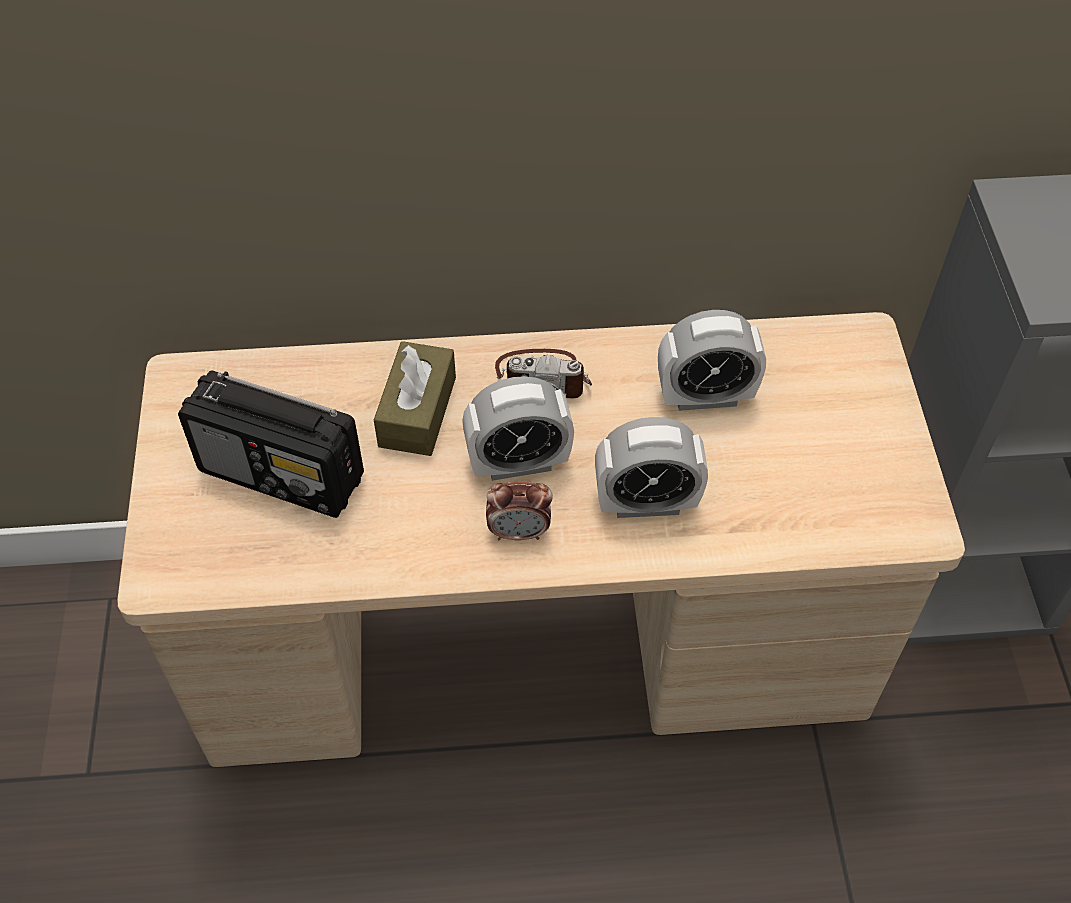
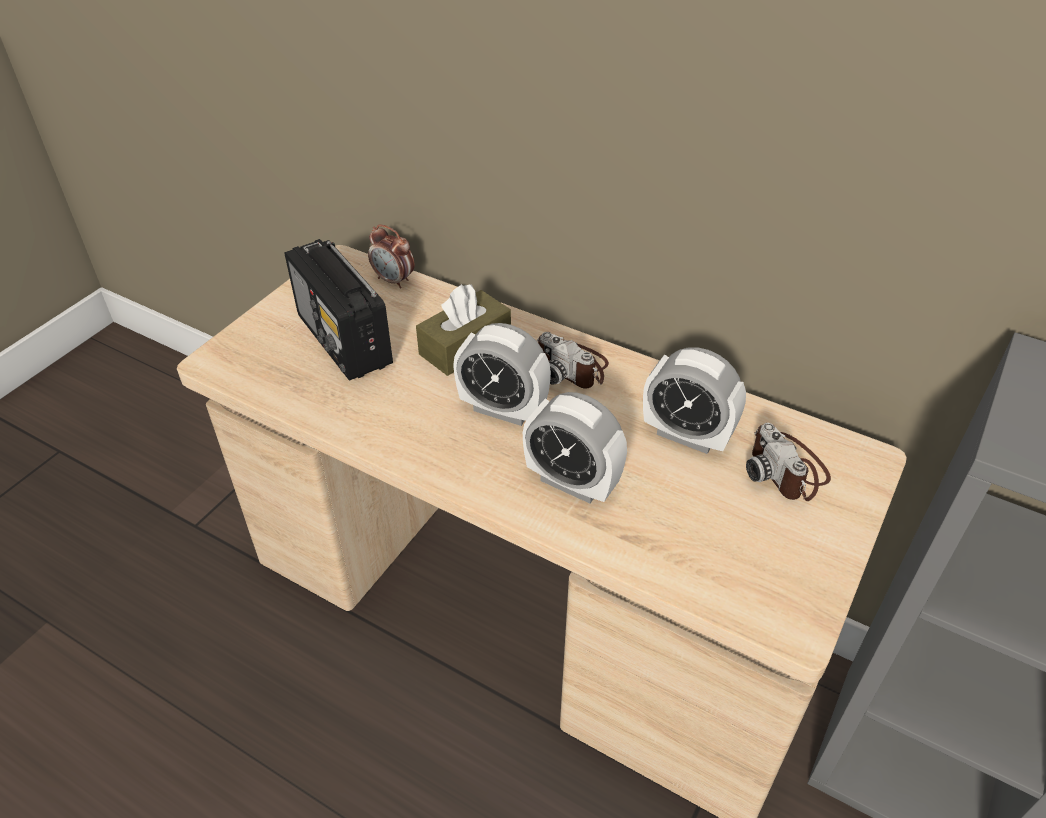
camera: 35 degrees right, 10 degrees down
alarm clock [486,482,553,540] -> alarm clock moved to [368,224,414,289]
none -> camera [746,423,831,501]

